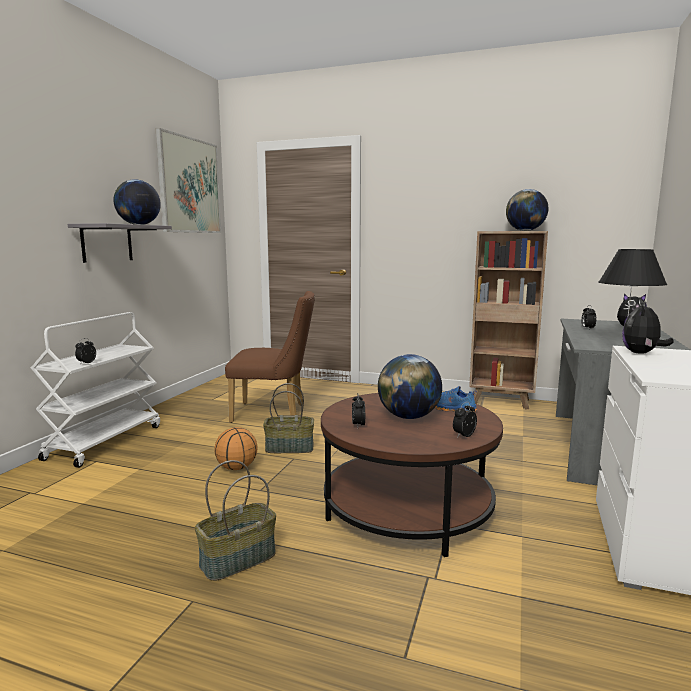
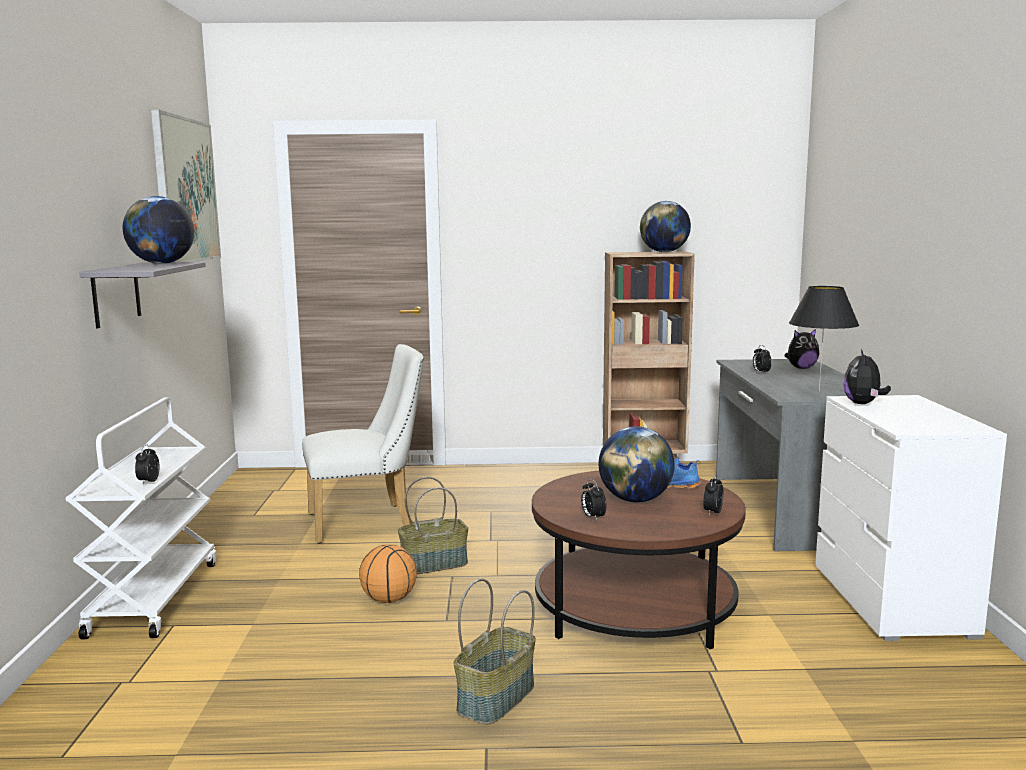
camera: 20 degrees left, 0 degrees up
brown chair [225,291,315,423] -> white chair [302,344,424,544]

